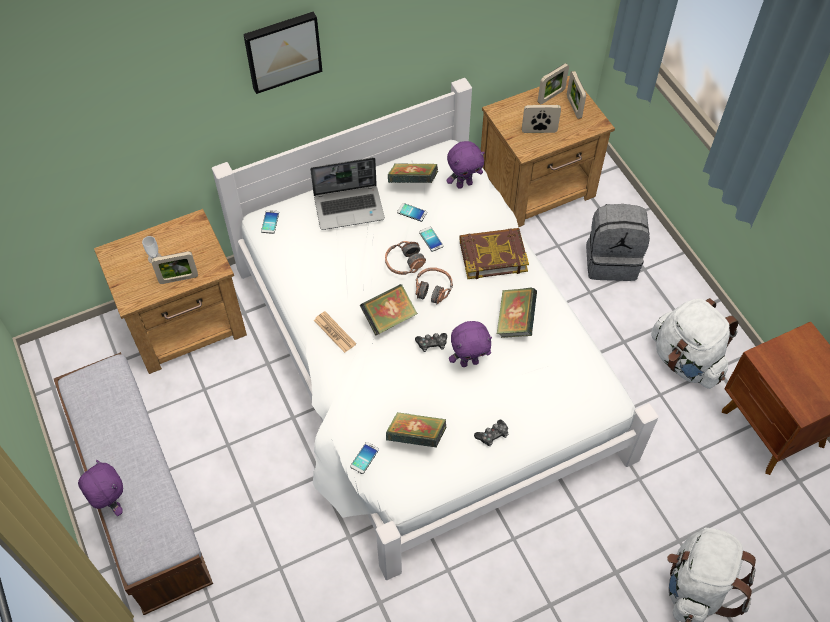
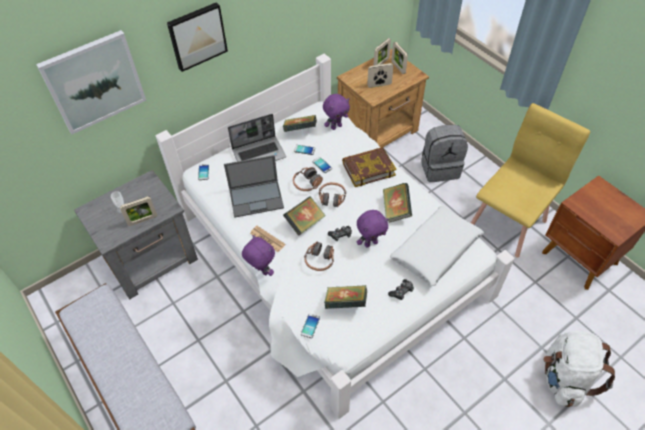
camera: 10 degrees left, 5 degrees down
purple plush toy [78,460,123,516] -> purple plush toy moved to [242,235,275,276]
brown nightstand [94,209,247,374] -> grey nightstand [74,170,198,300]
white backpack [651,298,739,389] -> yellow chair [471,103,590,258]
none -> picture [36,30,146,134]
none -> laptop [224,155,284,218]
none -> headphones [304,241,334,271]
none -> white pillow [390,206,484,286]

